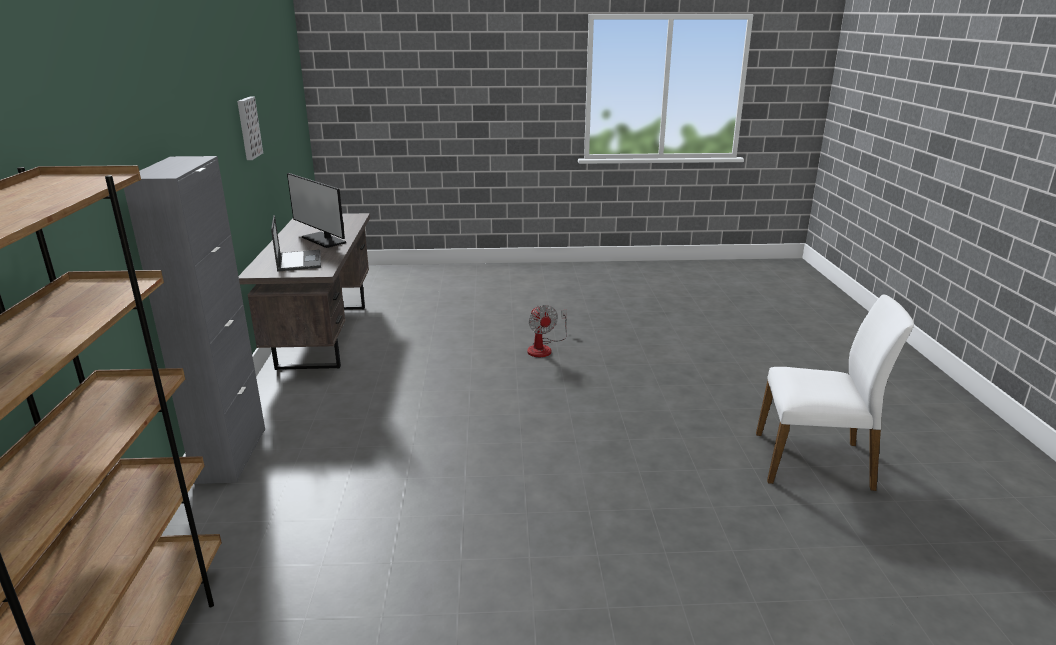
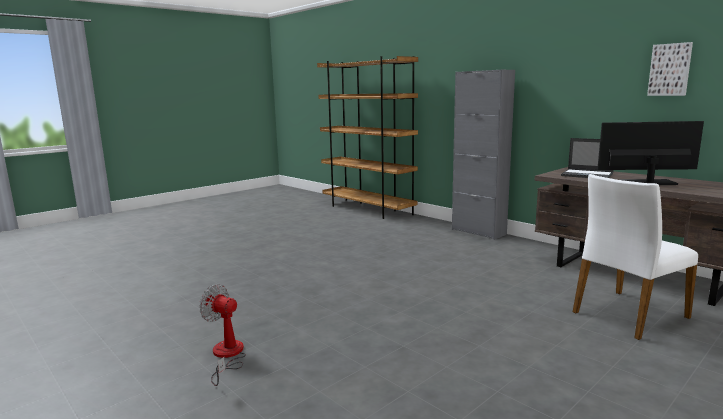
camera: 140 degrees right, 10 degrees down
fan [527,305,567,357] -> fan moved to [199,284,246,386]
white chair [756,295,914,491] -> white chair moved to [573,174,698,340]

